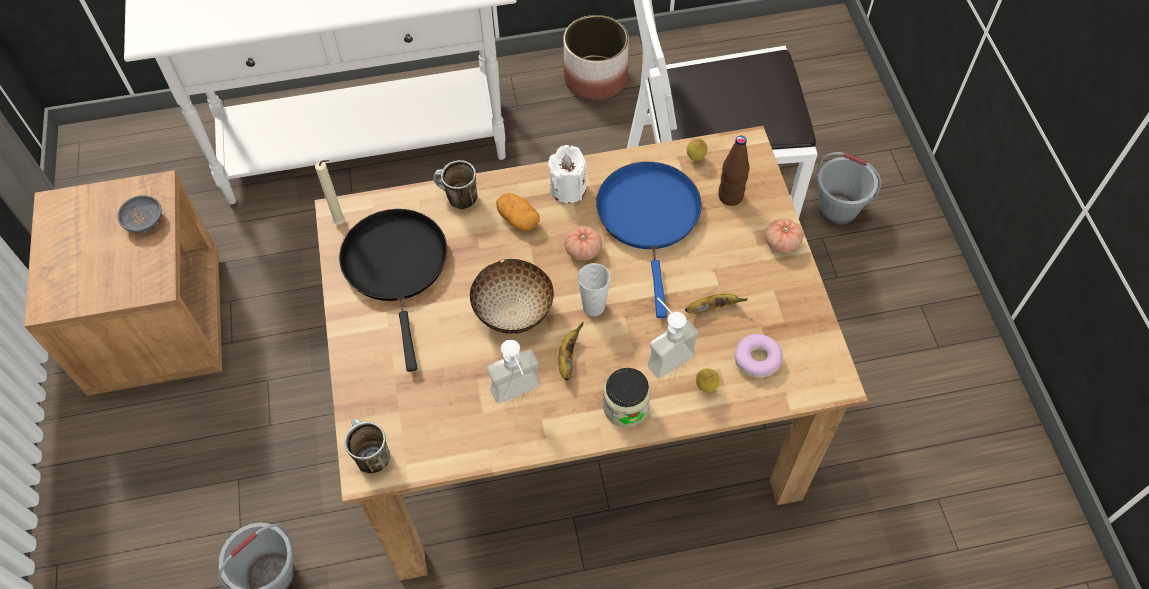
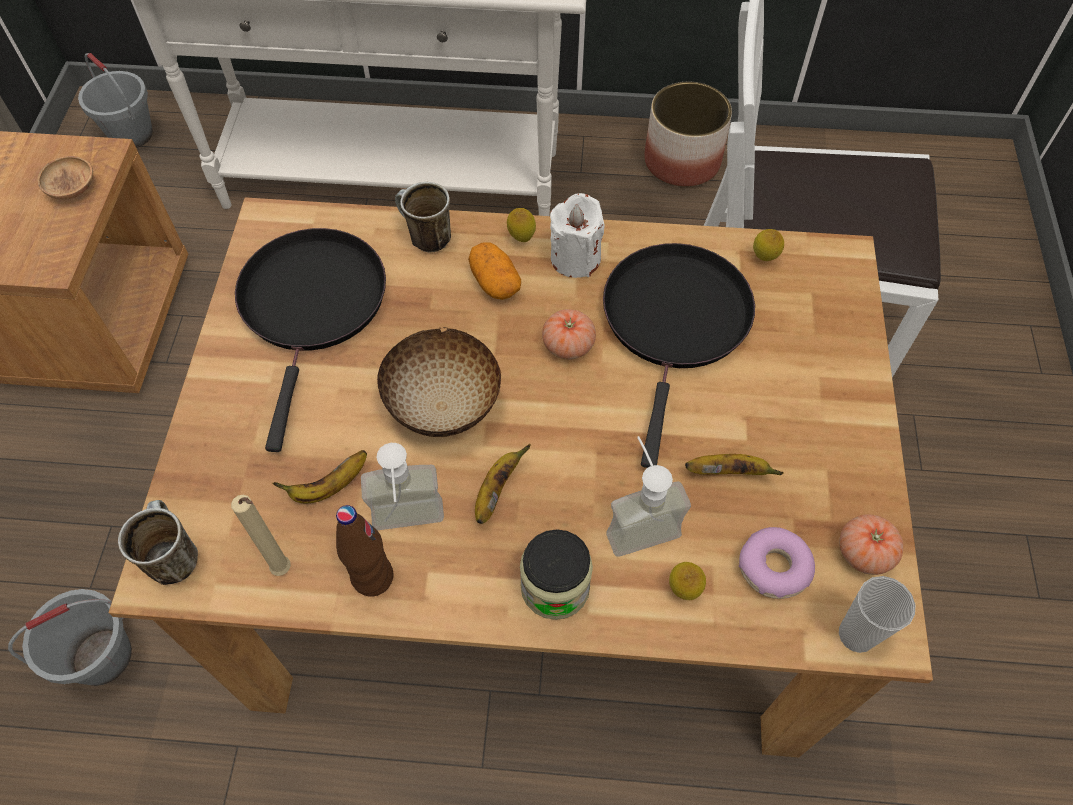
camera: 15 degrees right, 0 degrees up
grey bowl [117,195,162,233] -> brown bowl [38,156,93,200]
beige candle [315,160,345,225] -> beige candle moved to [231,495,291,576]
cup [578,263,610,316] -> cup moved to [839,576,915,653]
blue frying pan [596,162,702,318] -> black frying pan [603,243,755,468]
brown bottle [718,136,750,206] -> brown bottle moved to [336,505,393,597]
tomato [765,218,803,253] -> tomato moved to [839,514,903,575]
grey bucket [816,152,881,225] -> grey bucket moved to [78,53,153,148]
none -> banana [272,450,367,503]
none -> lemon [507,208,536,242]

